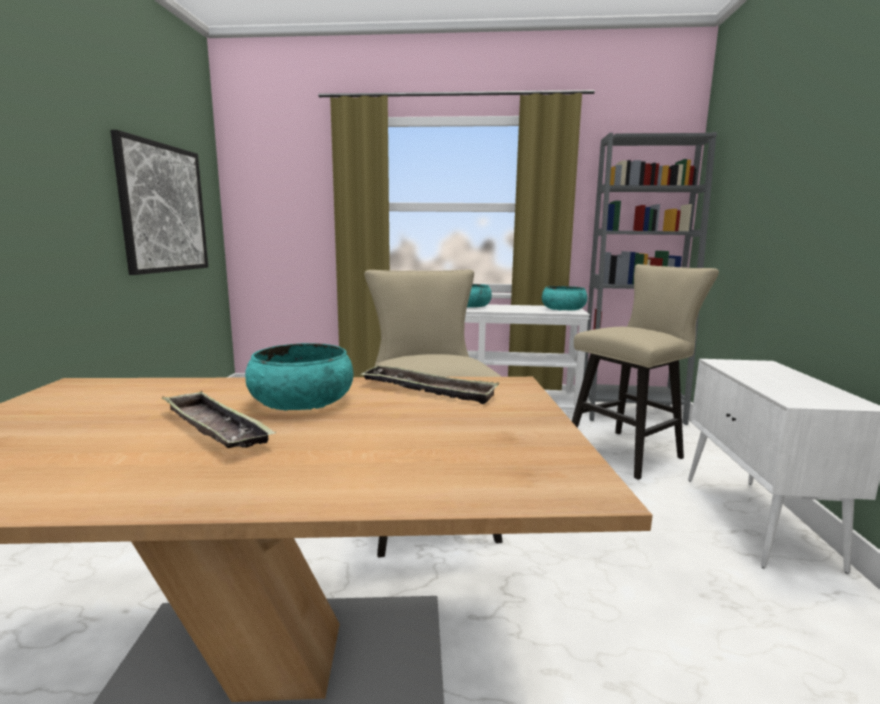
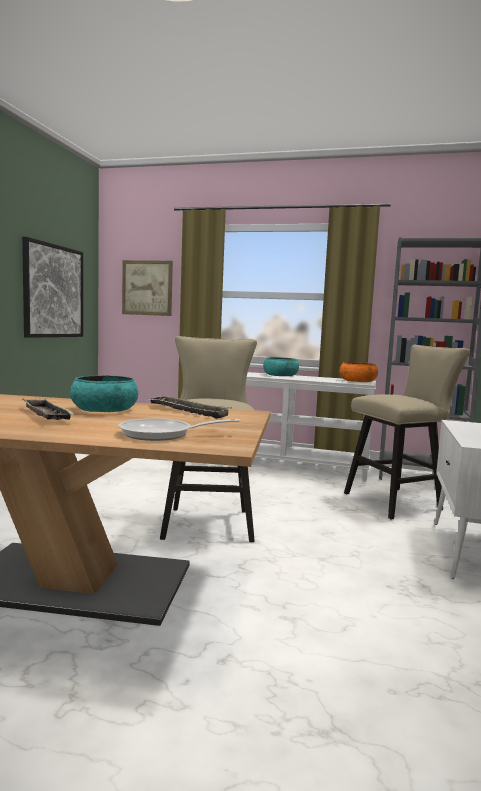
camera: 10 degrees right, 5 degrees down
turquoise bowl [542,286,588,311] -> orange bowl [340,362,378,382]
none -> frying pan [118,418,239,441]
none -> picture [122,260,173,316]

